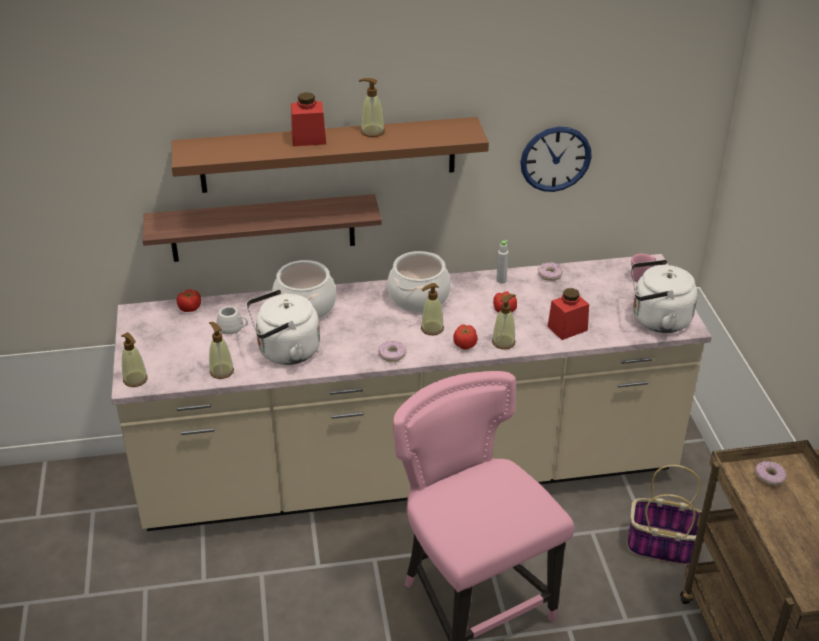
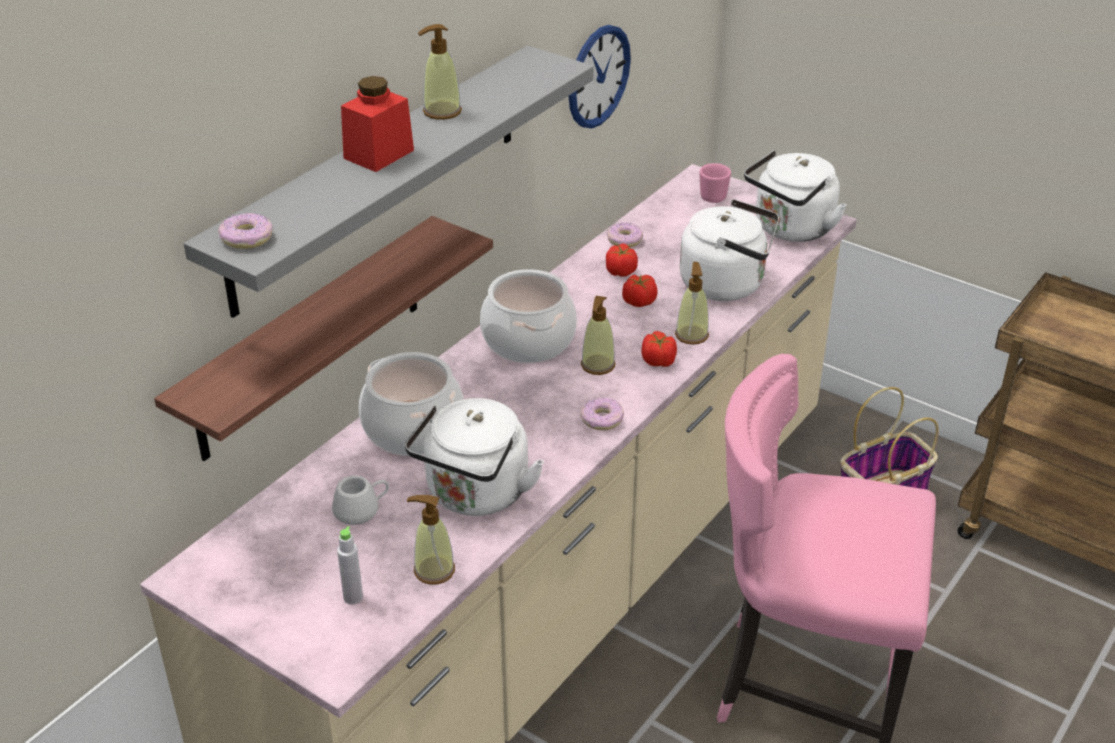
camera: 45 degrees left, 0 degrees up
soap dispenser [121,332,148,387] -> none
brown shelf [172,117,489,193] -> grey shelf [184,46,594,318]
tomato [177,289,201,312] -> tomato moved to [606,244,638,277]
grey bottle [496,240,508,283] -> grey bottle moved to [337,526,363,605]
red jar [548,288,589,340] -> white kettle [680,199,779,301]
donut [755,461,786,486] -> donut moved to [219,213,273,249]

